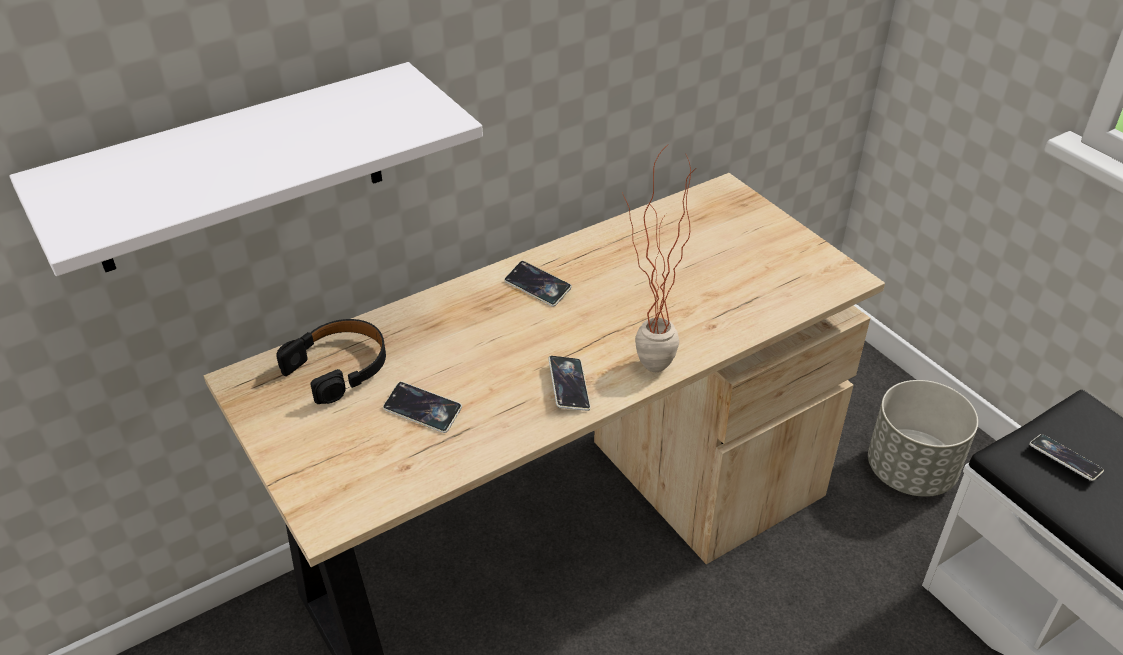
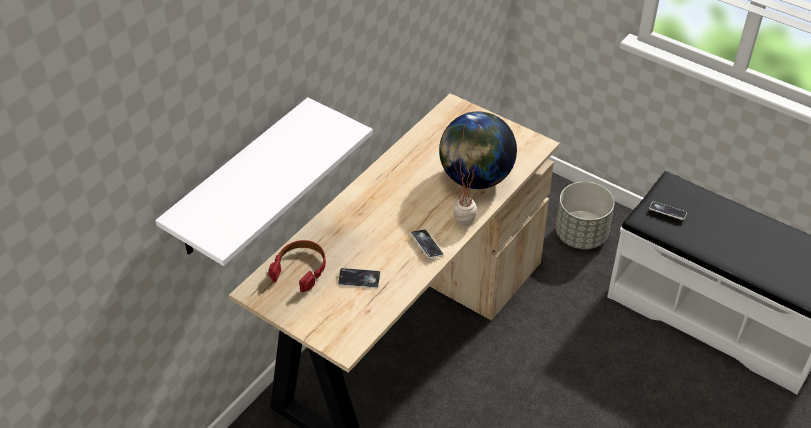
camera: 20 degrees left, 5 degrees up
black headphones [276,319,386,404] -> red headphones [268,240,326,292]
phone [504,261,572,306] -> none
none -> globe [439,111,517,189]

